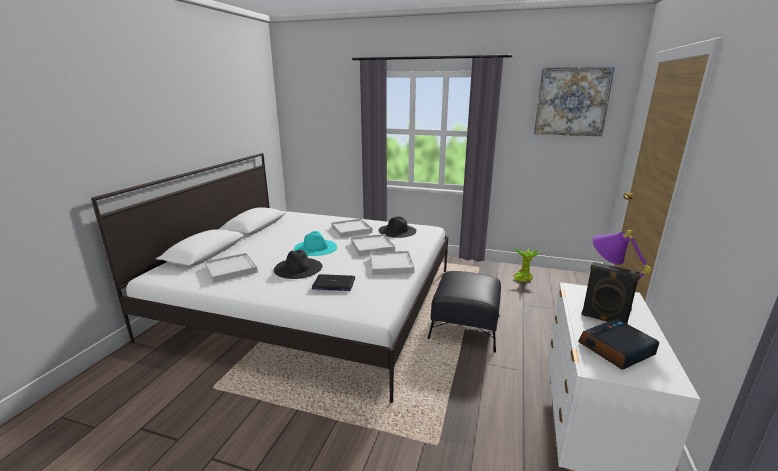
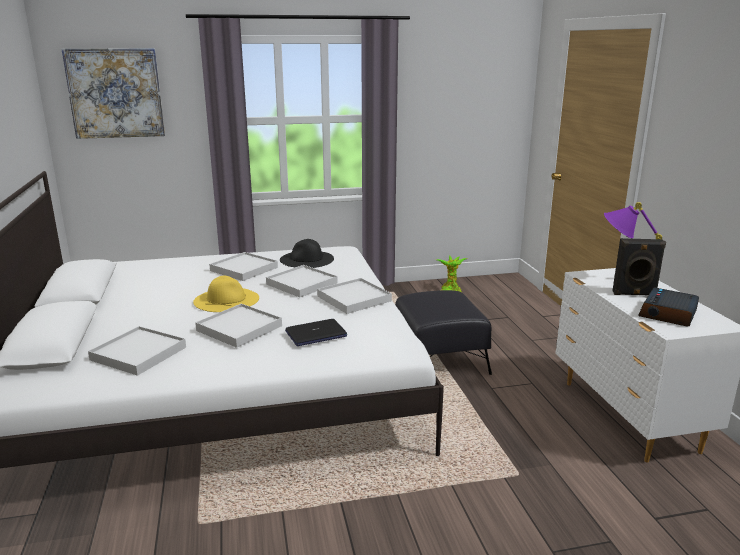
camera: 30 degrees left, 0 degrees up
black hat [274,250,322,279] -> white tray [195,303,282,348]
turquoise hat [294,231,337,256] -> yellow hat [193,275,259,312]
picture [534,67,615,136] -> picture moved to [62,48,165,139]

